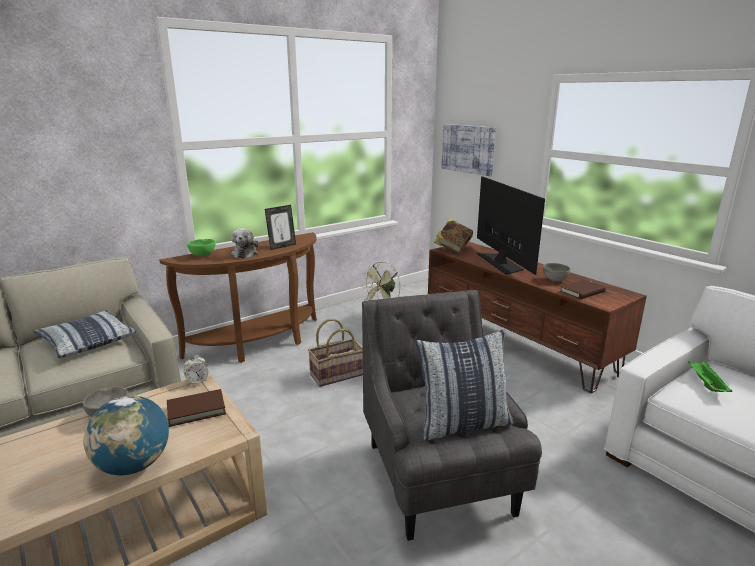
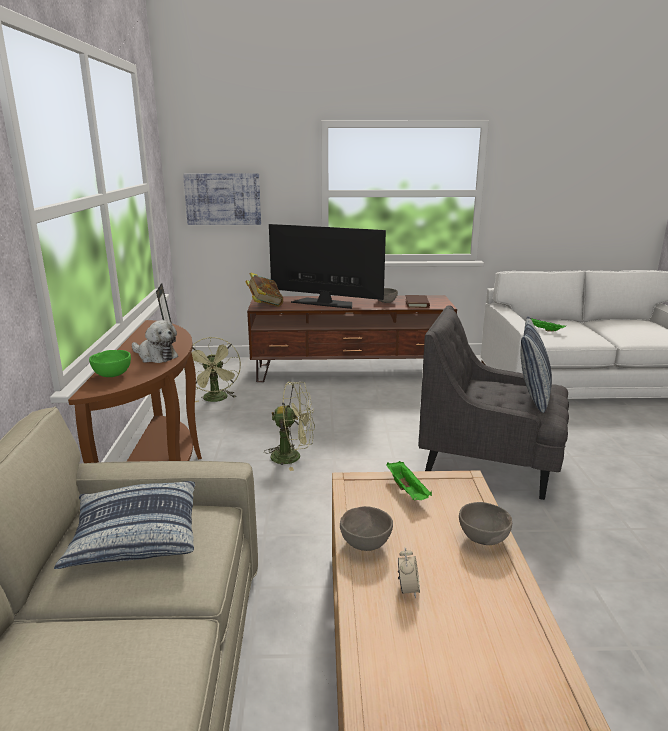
camera: 55 degrees left, 0 degrees up
globe [84,396,169,475] -> grey bowl [459,502,512,545]
brown book [167,389,226,427] -> green tray [386,461,432,500]
alarm clock [184,354,208,386] -> alarm clock moved to [398,548,420,598]
basket [308,319,363,387] -> green fan [264,382,315,471]

